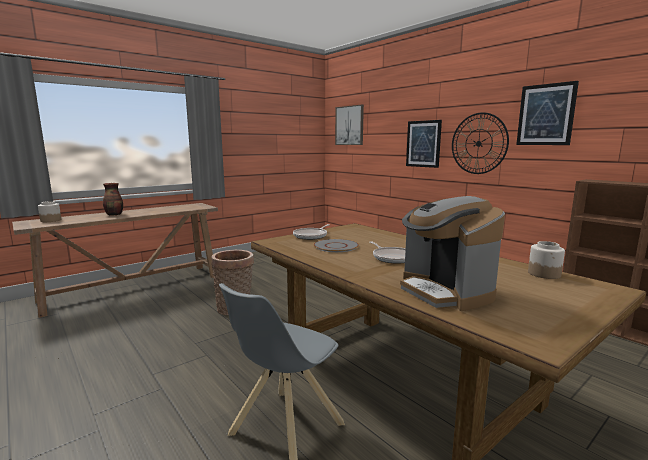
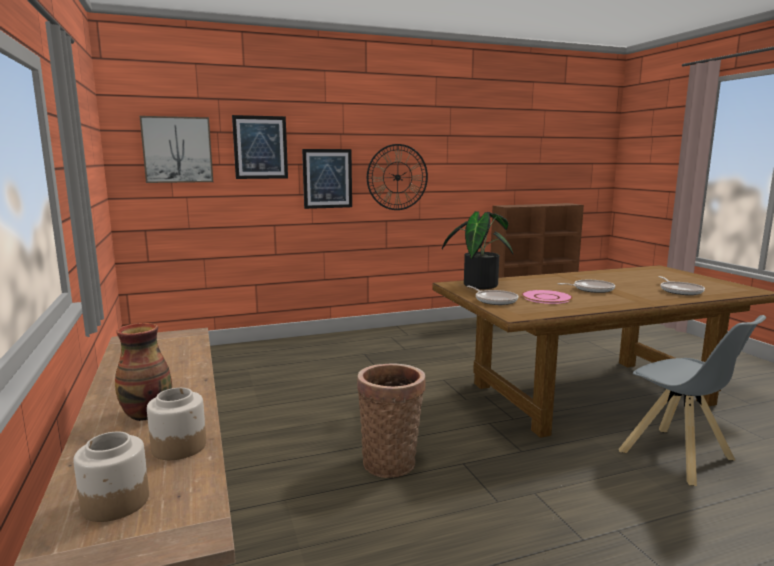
camera: 70 degrees left, 0 degrees up
grey plate [314,239,359,252] -> pink plate [522,290,573,304]
coffee machine [400,196,505,311] -> frying pan [659,276,705,295]
picture [516,81,579,145] -> picture moved to [232,115,288,179]
jar [528,241,565,279] -> jar moved to [147,388,206,460]
none -> potted plant [442,211,513,289]

